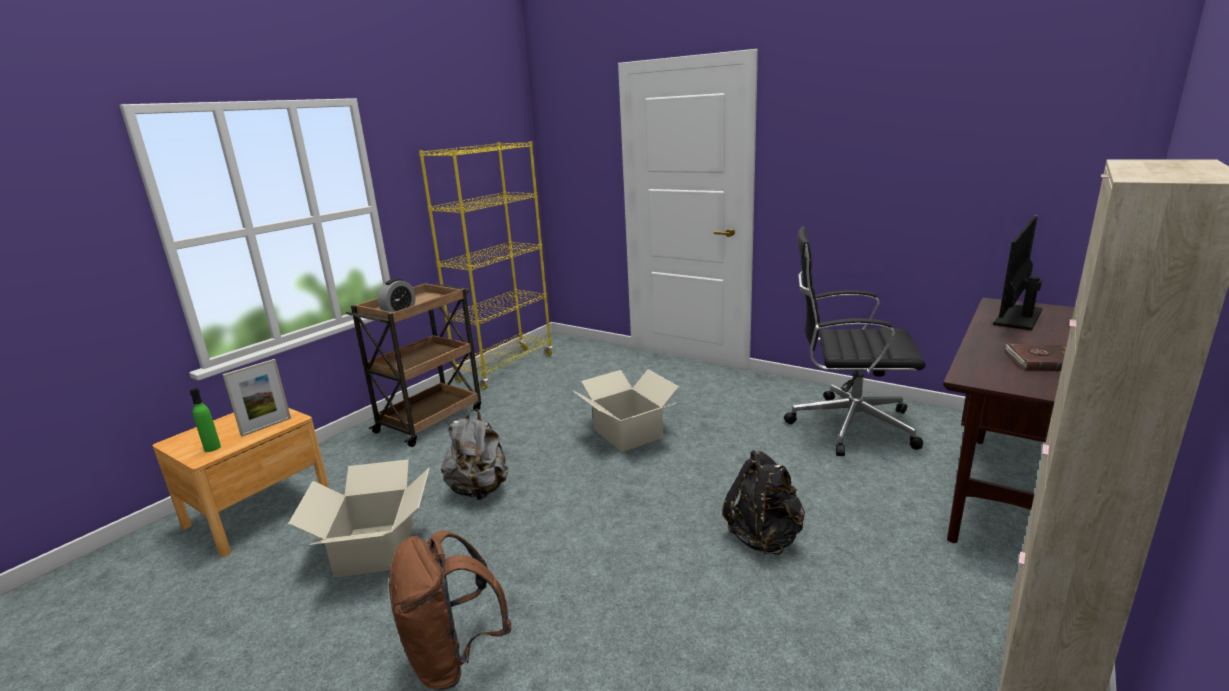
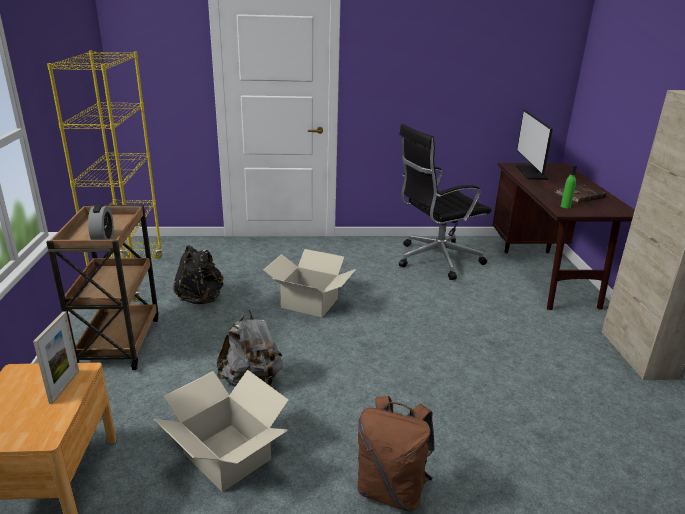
camera: 40 degrees left, 5 degrees up
green bottle [190,388,221,452] -> green bottle moved to [561,164,577,208]
black backpack [722,450,805,555] -> black backpack moved to [174,245,223,304]

